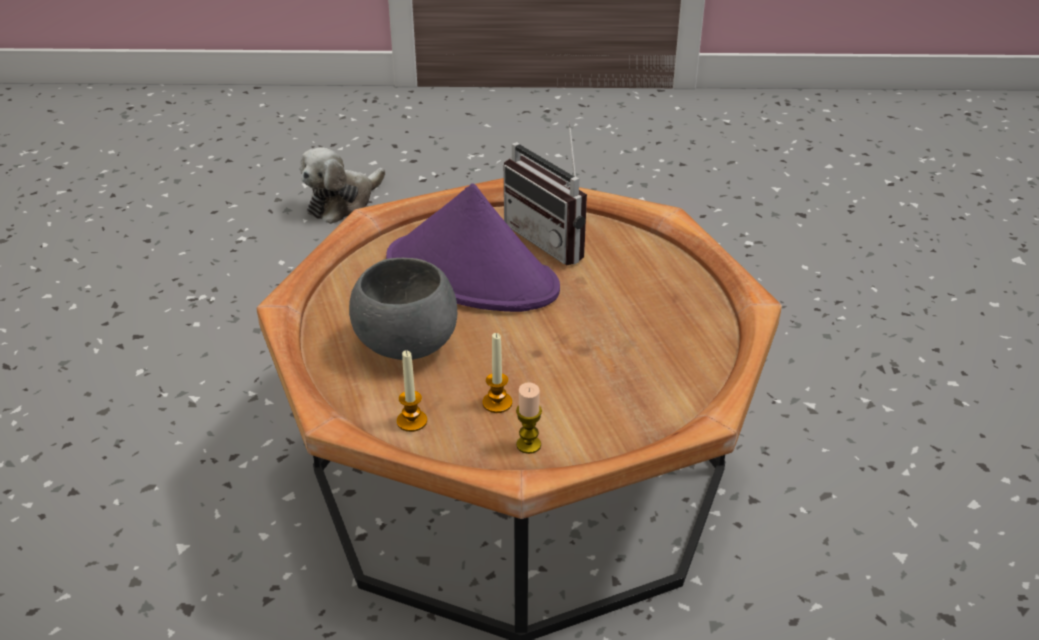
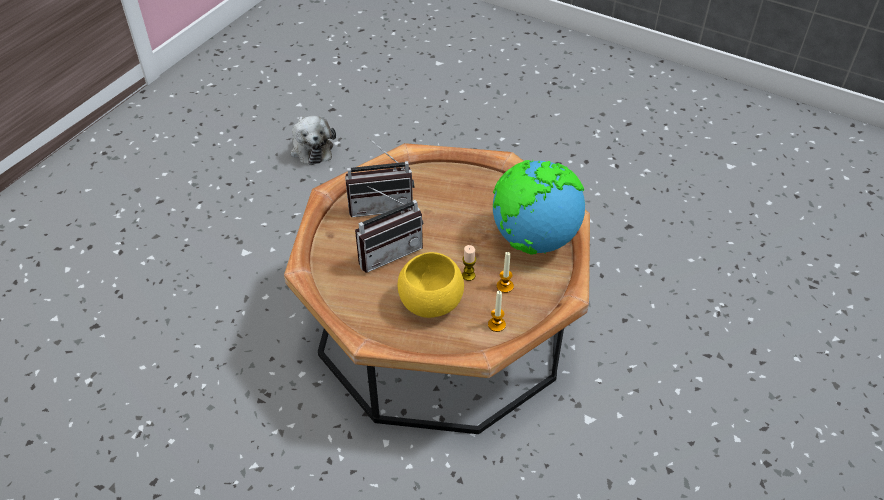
camera: 60 degrees left, 10 degrees up
plush toy [300,147,385,224] -> plush toy moved to [291,116,336,165]
grey bowl [349,258,457,360] -> yellow bowl [398,252,464,318]
purple hat [386,183,560,312] -> radio [355,186,423,273]
candle [516,382,542,454] -> candle moved to [462,245,476,281]
none -> globe [493,160,585,255]

